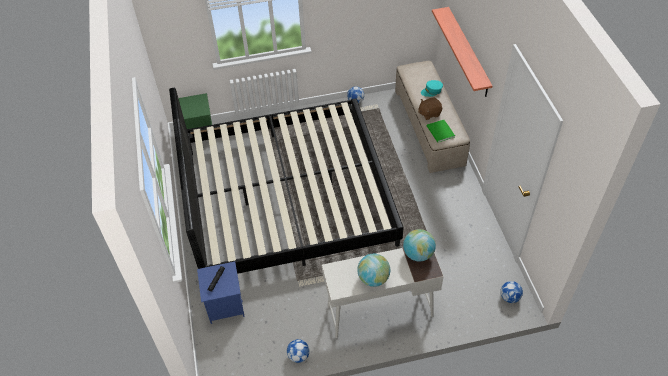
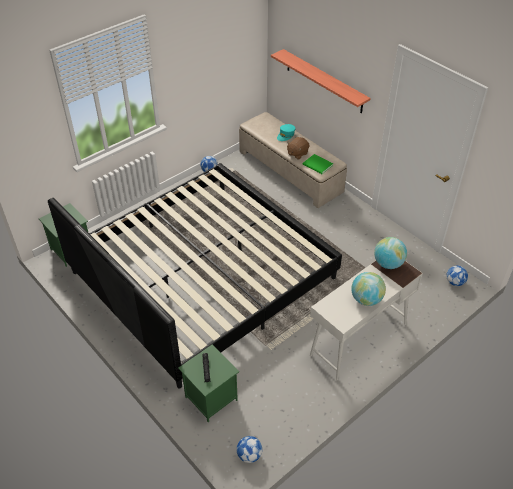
camera: 30 degrees left, 5 degrees down
blue nightstand [197,262,245,324] -> green nightstand [178,345,240,422]
football [287,339,310,363] -> football moved to [237,436,262,463]

